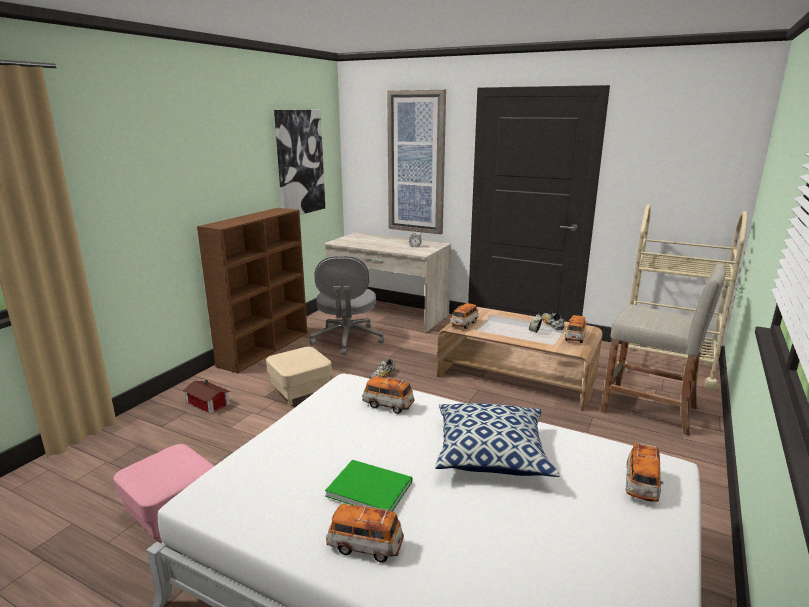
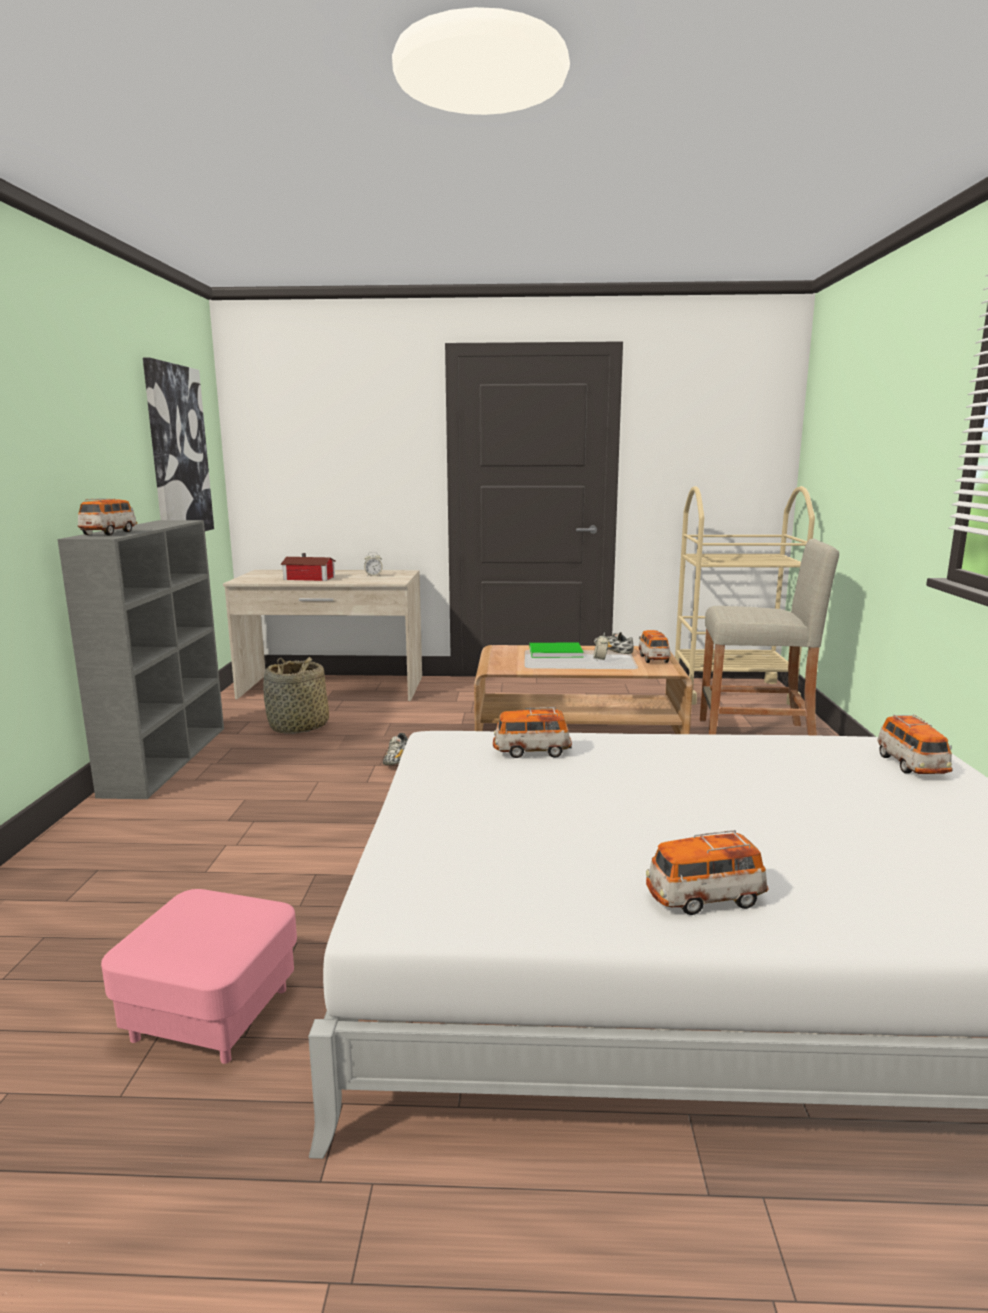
camera: 25 degrees left, 5 degrees down
toy house [183,380,230,414] -> toy house moved to [280,553,336,581]
brown bookcase [197,208,308,374] -> grey bookcase [58,520,224,799]
beige ottoman [266,347,332,406] -> none
grey office chair [310,255,384,355] -> basket [263,657,329,734]
green book [325,460,413,512] -> green book moved to [529,642,584,658]
picture [387,89,446,234] -> none
pillow [435,403,560,477] -> none
toy car [451,303,479,329] -> toy car moved to [78,499,137,535]

